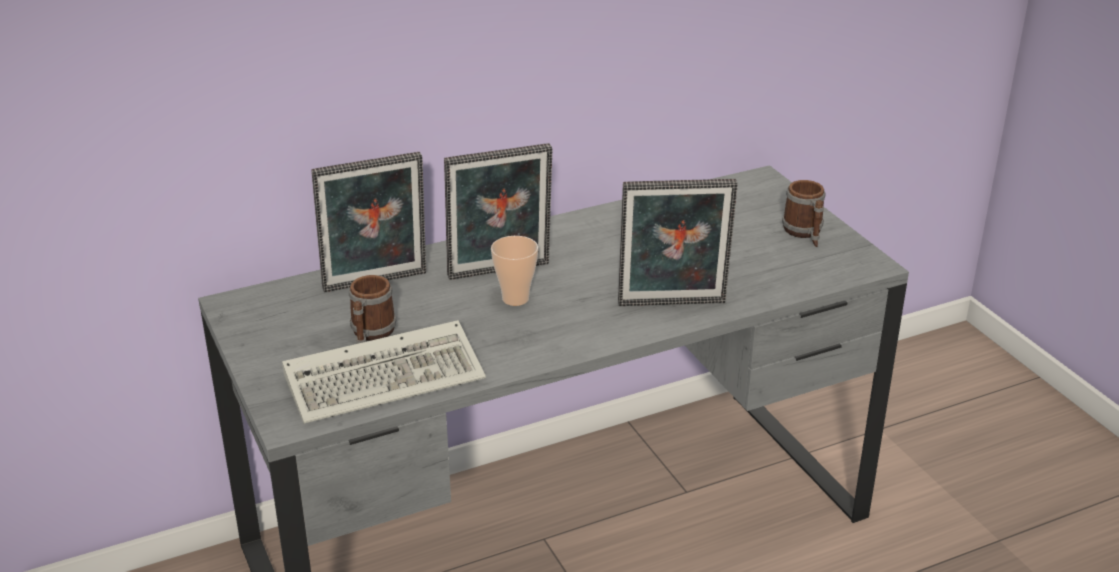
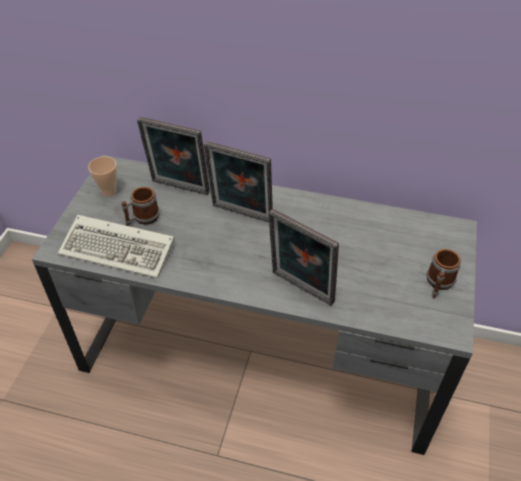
camera: 40 degrees right, 15 degrees up
cup [491,236,538,306] -> cup moved to [88,156,117,197]

